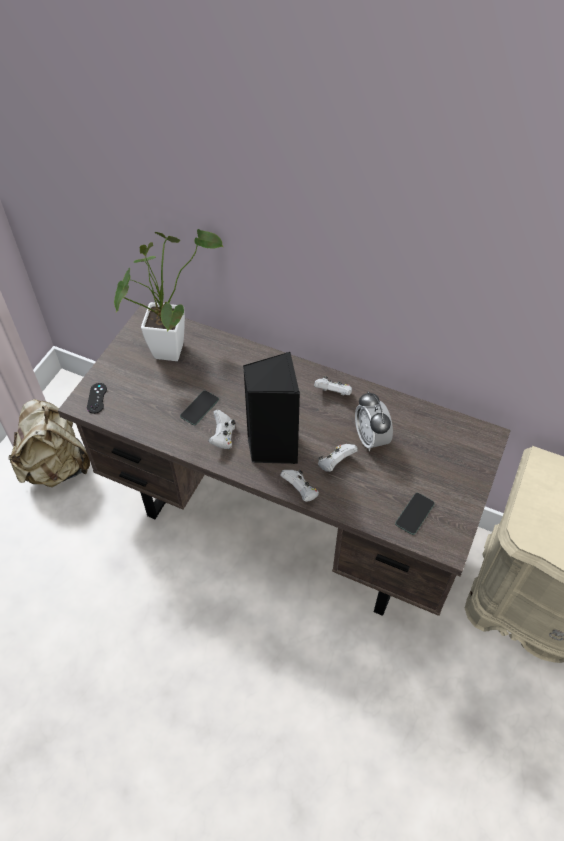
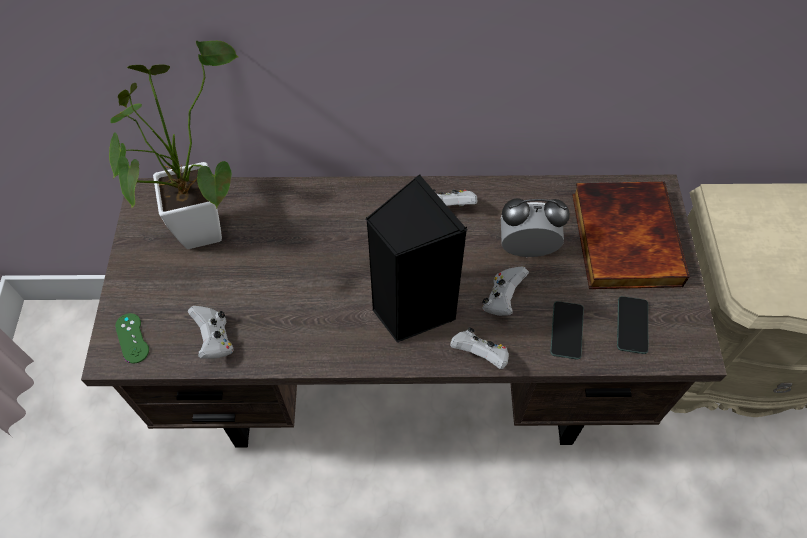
camera: 25 degrees left, 5 degrees up
beige backpack [8,399,90,487] -> none
black game controller [87,383,107,414] -> green game controller [115,313,149,363]
phone [180,390,219,425] -> phone moved to [550,301,584,360]
white game controller [208,410,235,449] -> white game controller moved to [188,306,233,359]
alarm clock [355,391,393,451] -> alarm clock turned 135 degrees clockwise [501,198,570,257]
none -> book [572,182,690,289]

